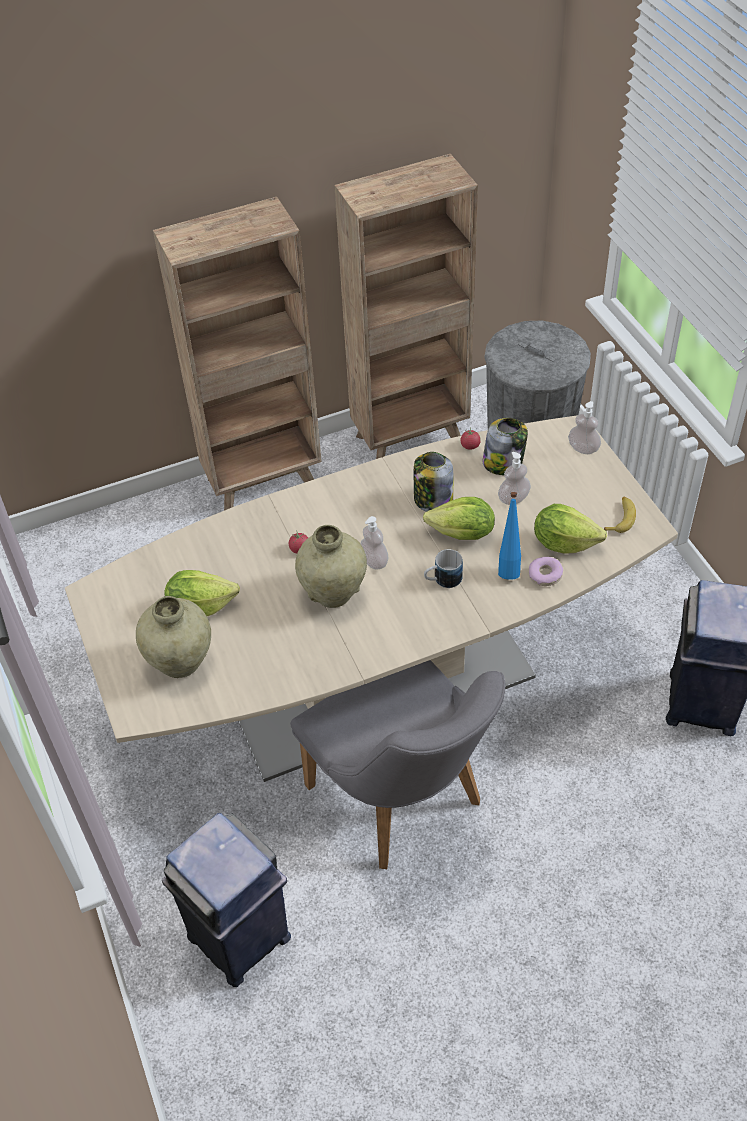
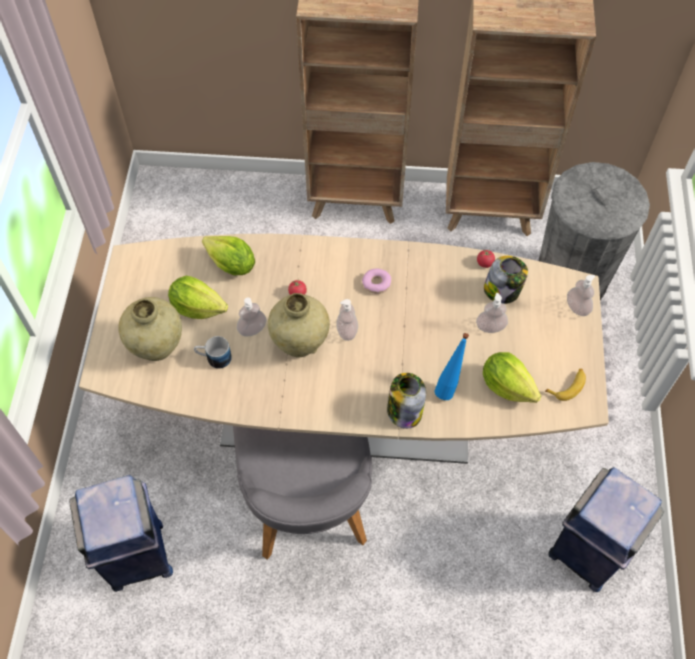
camera: 25 degrees right, 10 degrees up
jar [414,452,453,512] -> jar moved to [387,373,426,429]
lettuce [423,497,495,540] -> lettuce moved to [202,236,255,275]
mug [424,549,463,588] -> mug moved to [194,336,232,369]
donut [529,557,563,586] -> donut moved to [362,269,391,294]
none -> soap dispenser [237,297,266,336]

